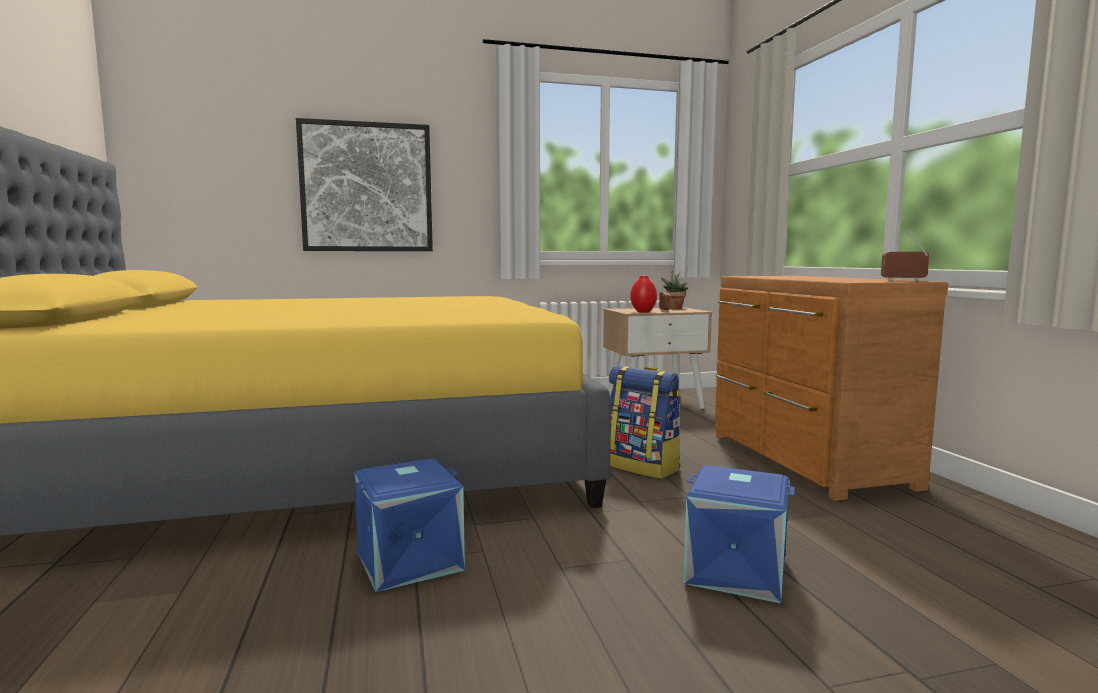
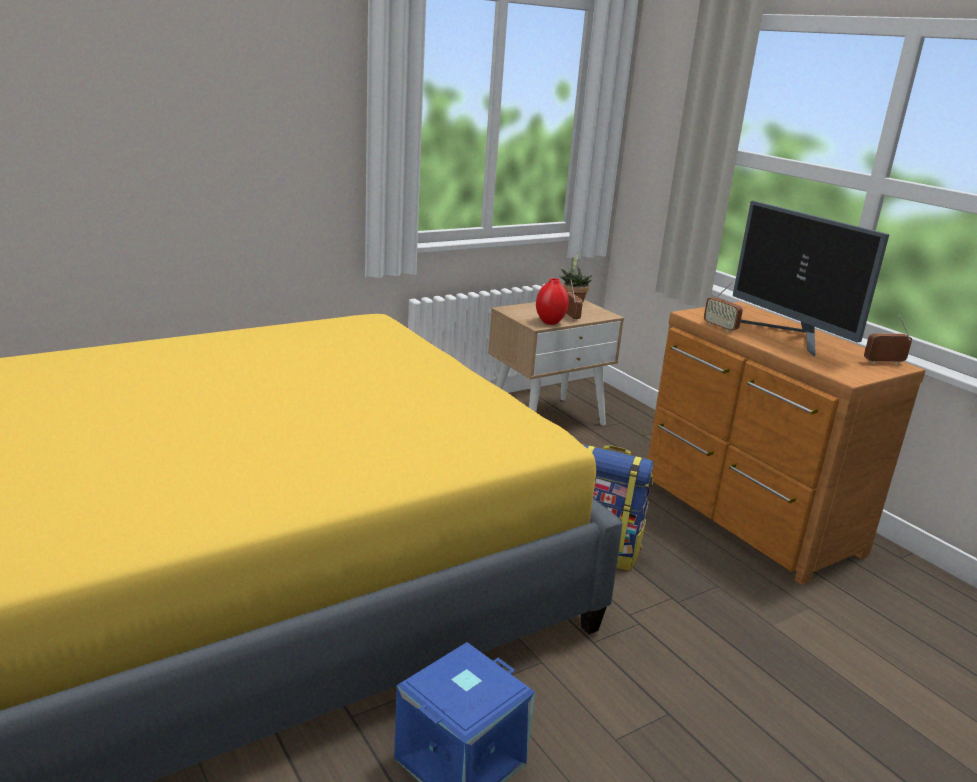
camera: 20 degrees left, 15 degrees up
picture [296,118,433,251] -> none
blue storage box [683,465,795,603] -> none
none -> radio [704,281,743,332]
none -> monitor [733,201,889,357]

